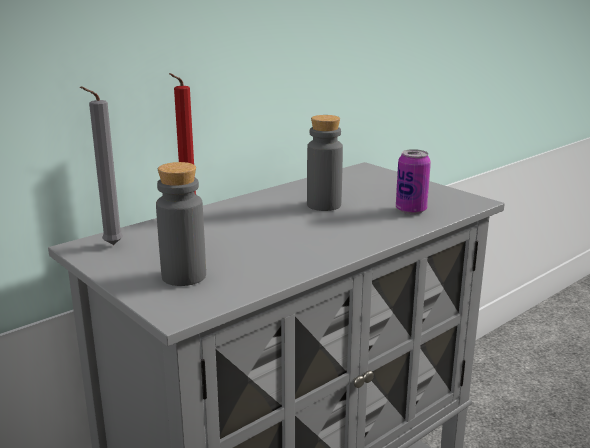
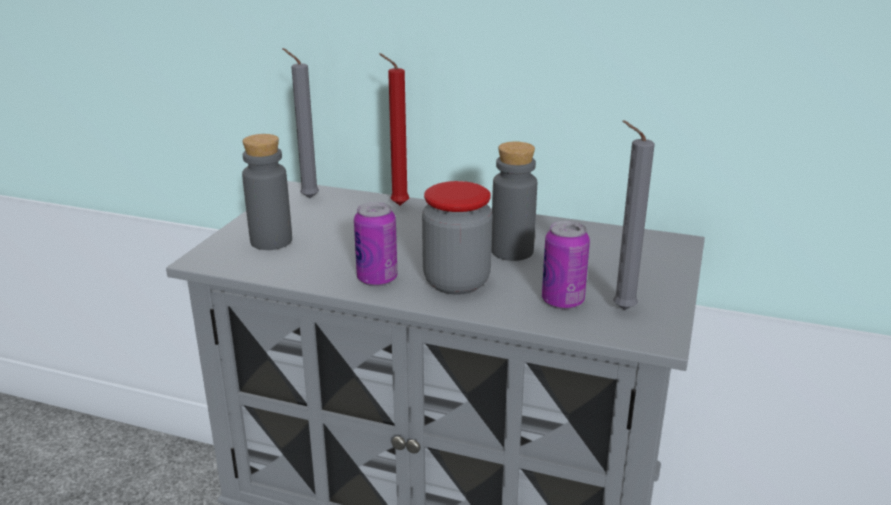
camera: 60 degrees right, 5 degrees up
none -> can [354,202,397,286]
none -> jar [422,181,493,295]
none -> grey candle [613,120,655,310]

